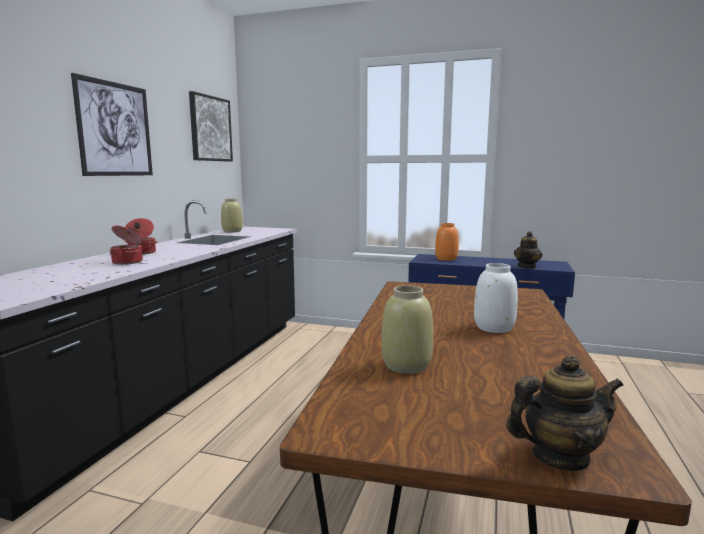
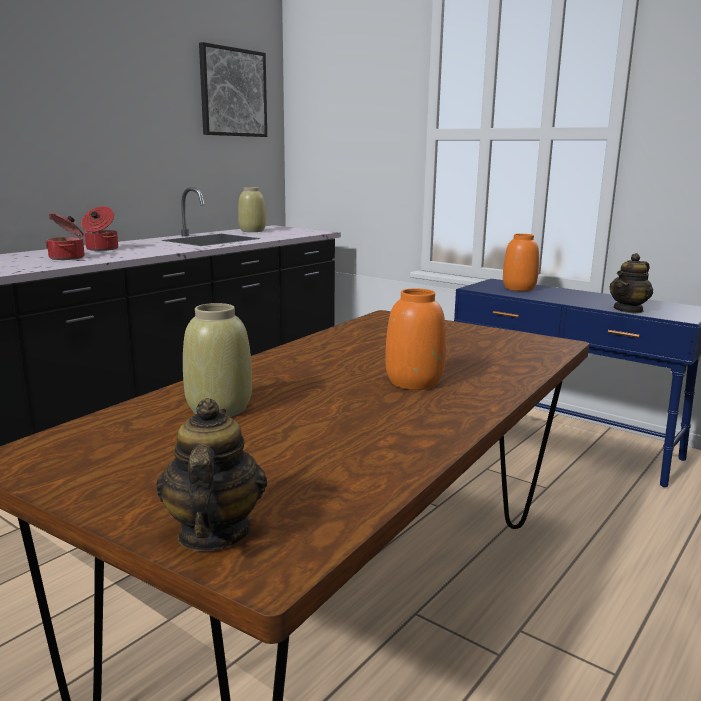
camera: 20 degrees right, 5 degrees up
picture [71,73,153,176] -> none
white vase [474,263,518,333] -> orange vase [385,289,446,390]
teapot [506,355,624,471] -> teapot turned 105 degrees counterclockwise [156,398,267,551]

